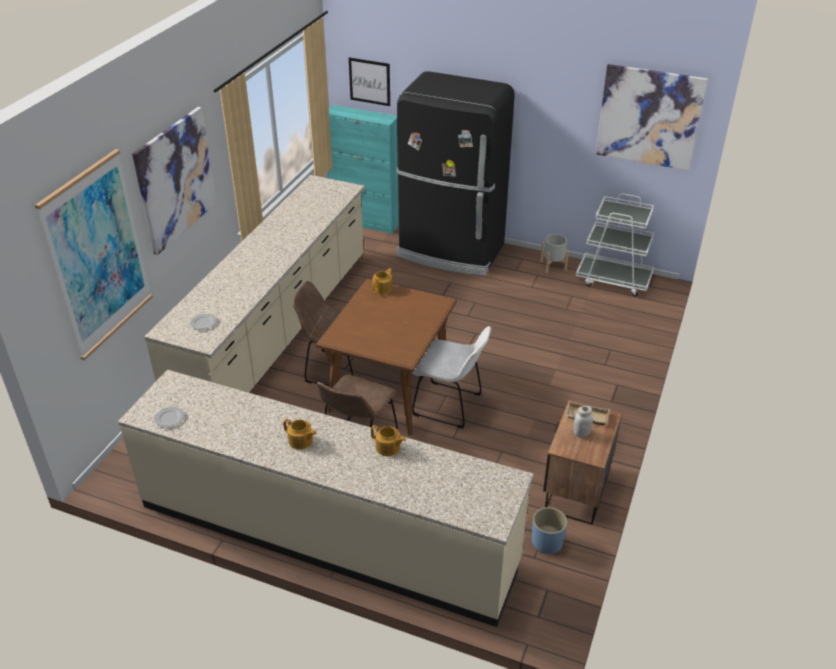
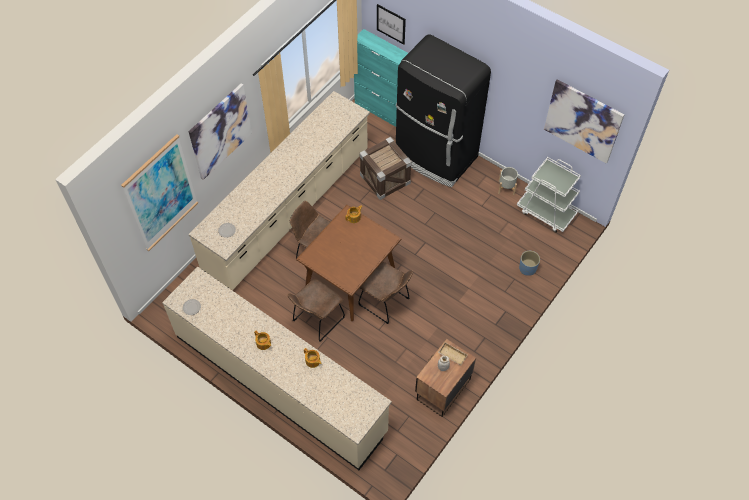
camera: 15 degrees right, 20 degrees up
white chair [412,326,491,429] -> brown chair [359,262,413,324]
blue planter [532,507,567,554] -> blue planter moved to [519,251,540,276]
none -> crate [359,137,412,200]

